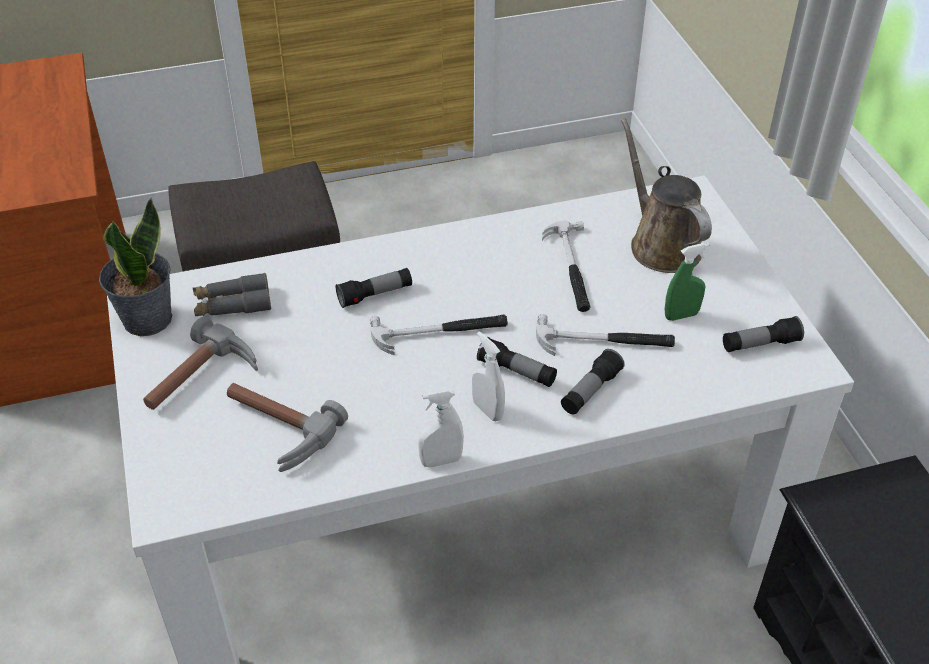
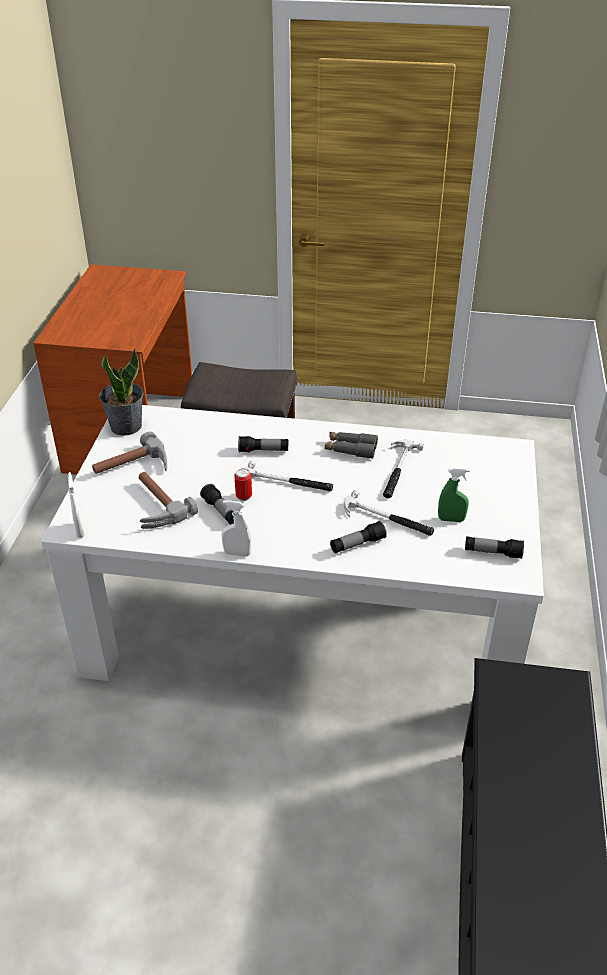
camera: 25 degrees right, 5 degrees down
grey binoculars [193,273,271,316] -> grey binoculars moved to [325,432,378,459]
white spray bottle [472,331,505,421] -> white spray bottle moved to [68,472,85,538]
flashlight [477,337,557,387] -> flashlight moved to [200,484,234,525]
brown watering can [621,118,712,273] -> none
none -> can [234,469,252,501]

